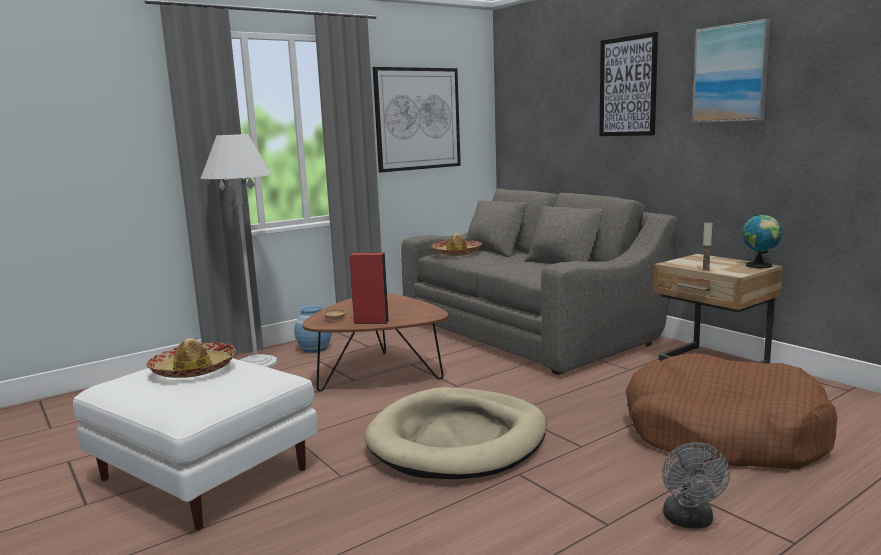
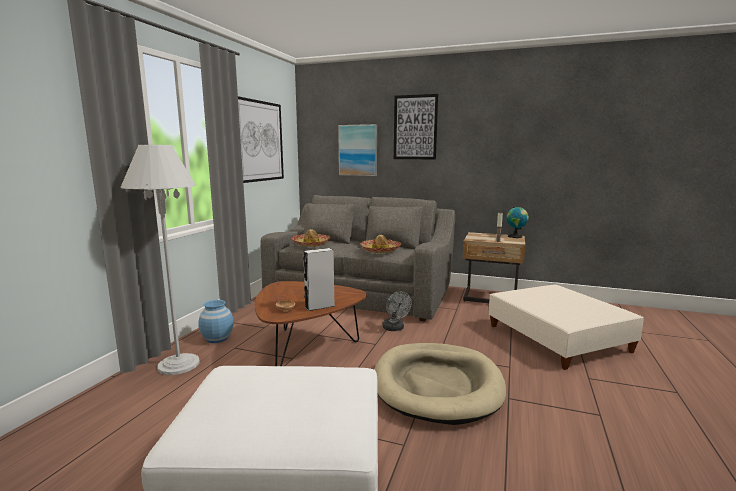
camera: 35 degrees left, 0 degrees up
hat [146,338,235,378] -> hat moved to [360,235,401,253]
red speaker [349,252,389,324] -> grey speaker [303,248,334,311]
brown dog bed [626,353,838,469] -> beige ottoman [488,284,644,370]
grey fan [662,442,730,529] -> grey fan moved to [382,291,412,331]
picture [692,19,770,123] -> picture moved to [338,124,377,176]

